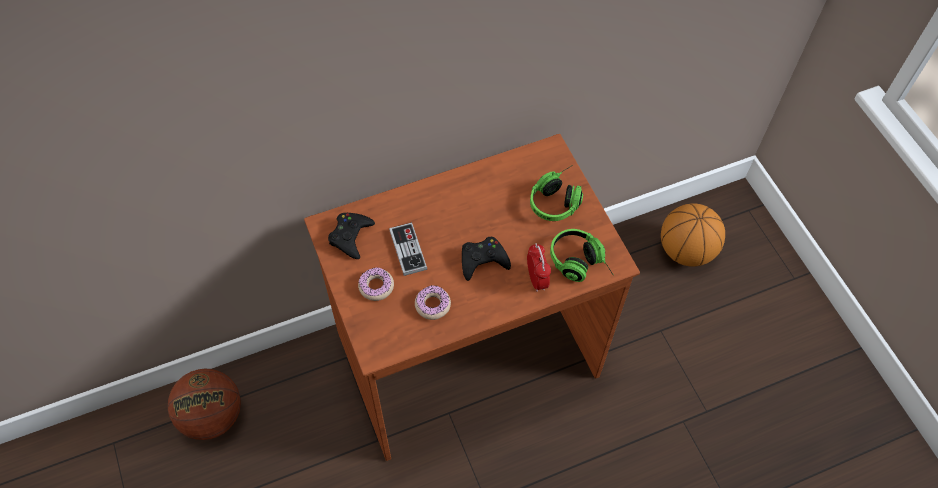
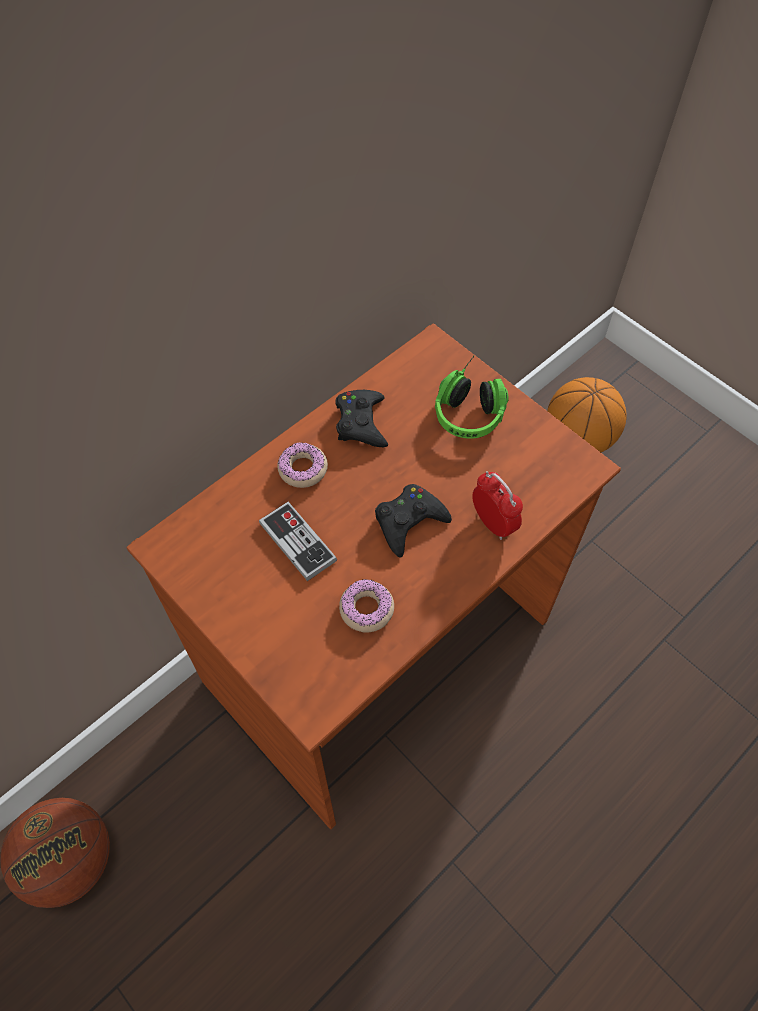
camera: 20 degrees left, 0 degrees up
black game controller [328,213,375,259] -> black game controller moved to [335,390,388,447]
donut [358,267,394,301] -> donut moved to [277,443,328,488]
headphones [550,229,613,282] -> none

